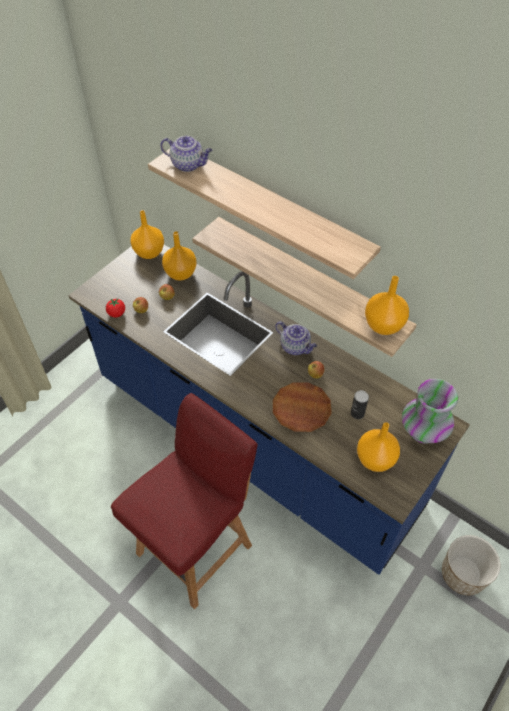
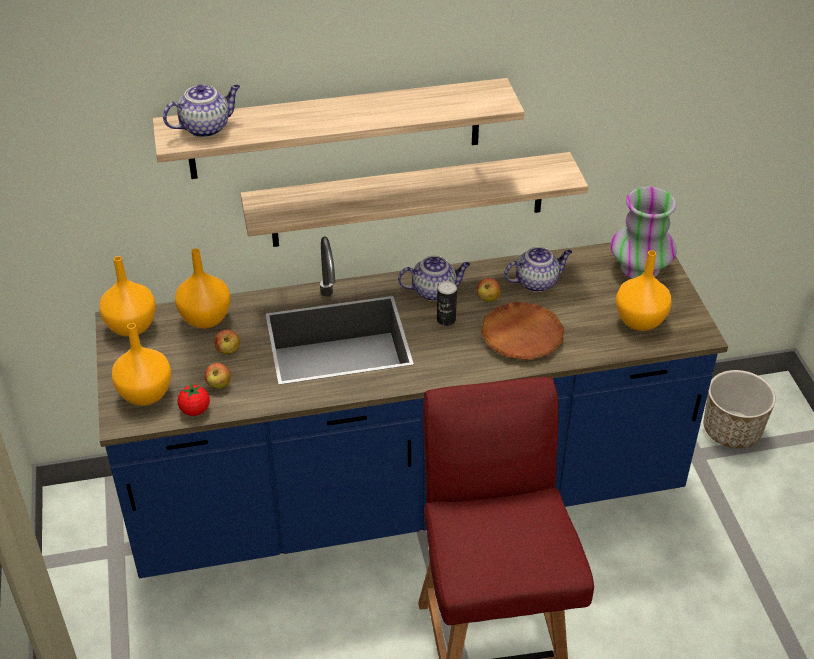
camera: 50 degrees left, 10 degrees down
can [351,390,369,419] -> can moved to [437,281,457,326]
orange vase [365,276,409,335] -> orange vase moved to [112,323,172,406]
none -> teapot [504,247,572,292]

